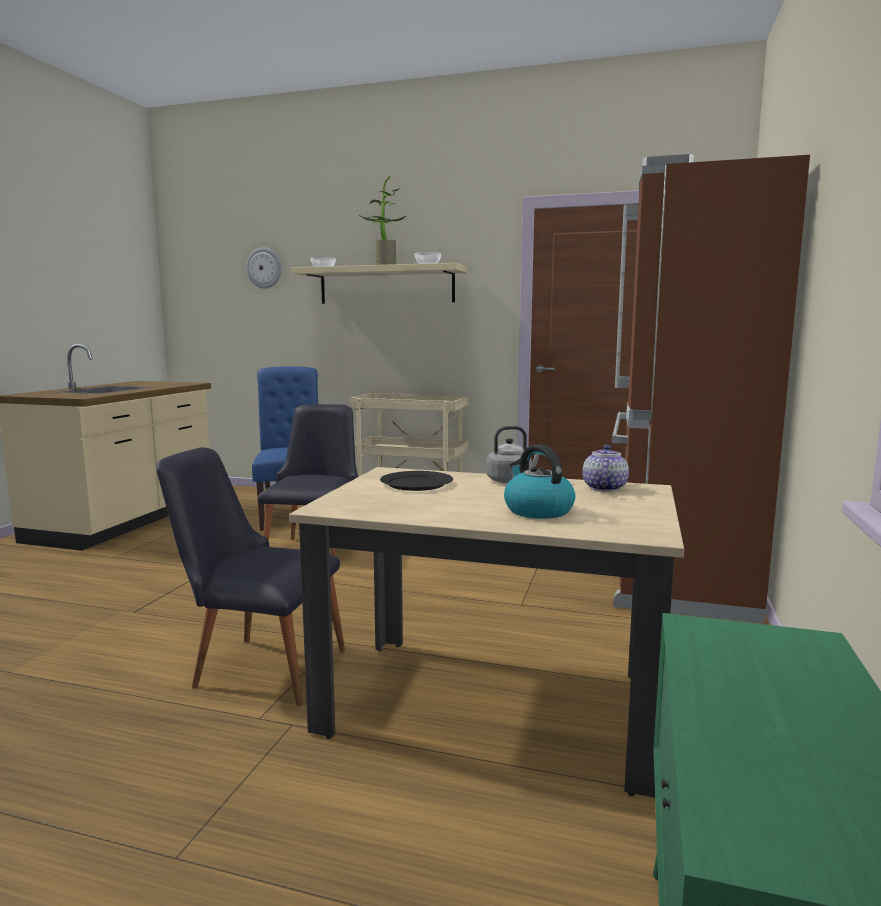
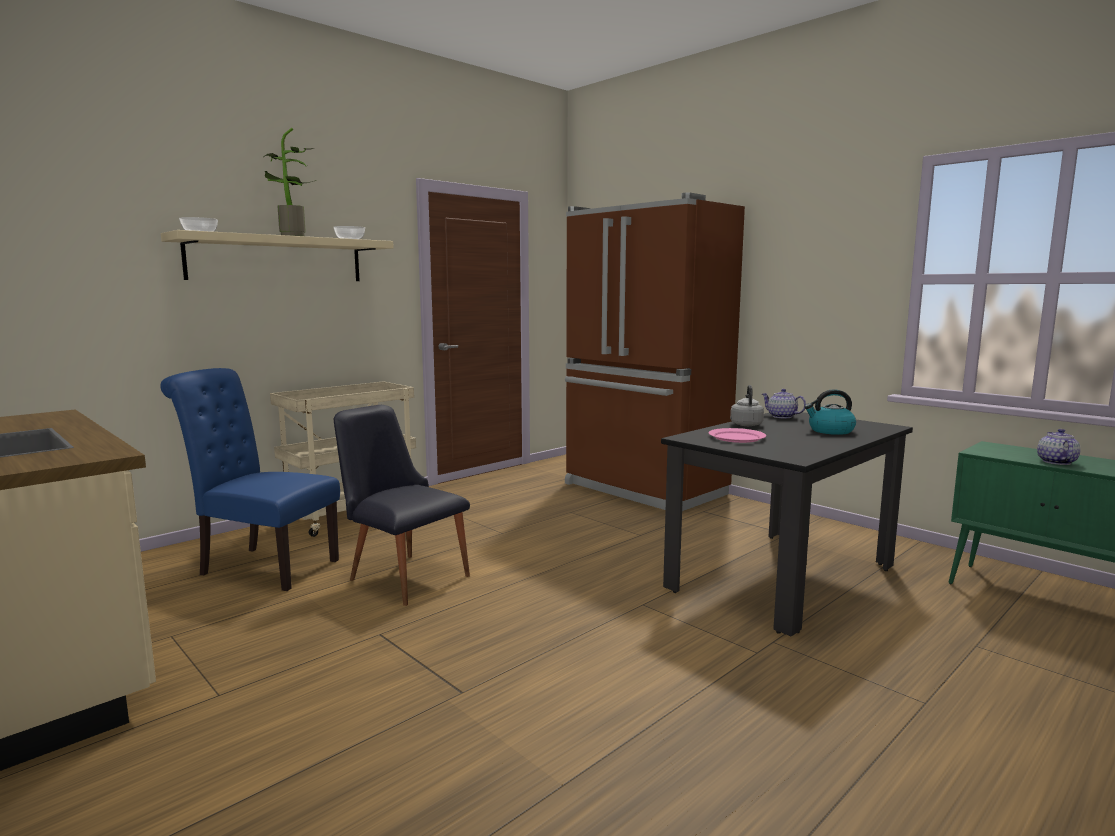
camera: 60 degrees left, 0 degrees up
black chair [156,447,345,707] -> none
wall clock [246,247,282,289] -> none
beige dining table [289,467,684,798] -> black dining table [661,412,913,637]
black plate [380,471,453,491] -> pink plate [708,428,766,443]
none -> teapot [1037,429,1081,465]

